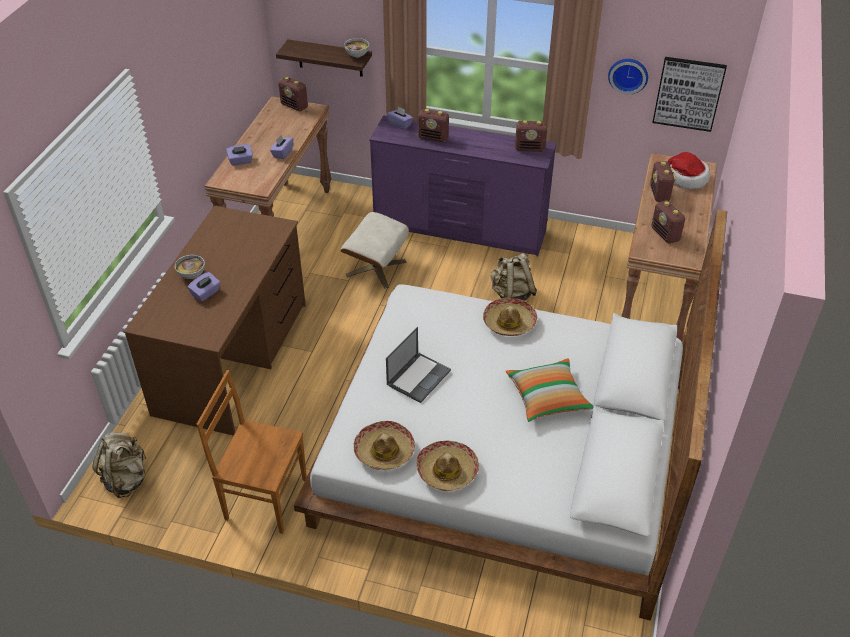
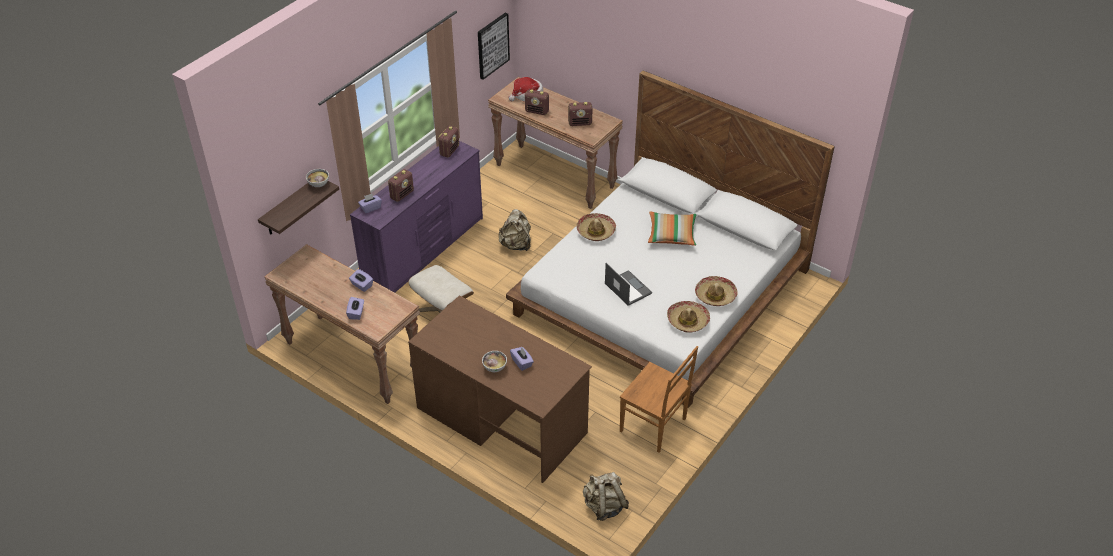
camera: 70 degrees left, 0 degrees up
brown chair [196,370,307,534] -> brown chair turned 90 degrees counterclockwise [620,346,698,452]
radio [278,77,308,111] -> none
wall clock [608,59,648,95] -> none

